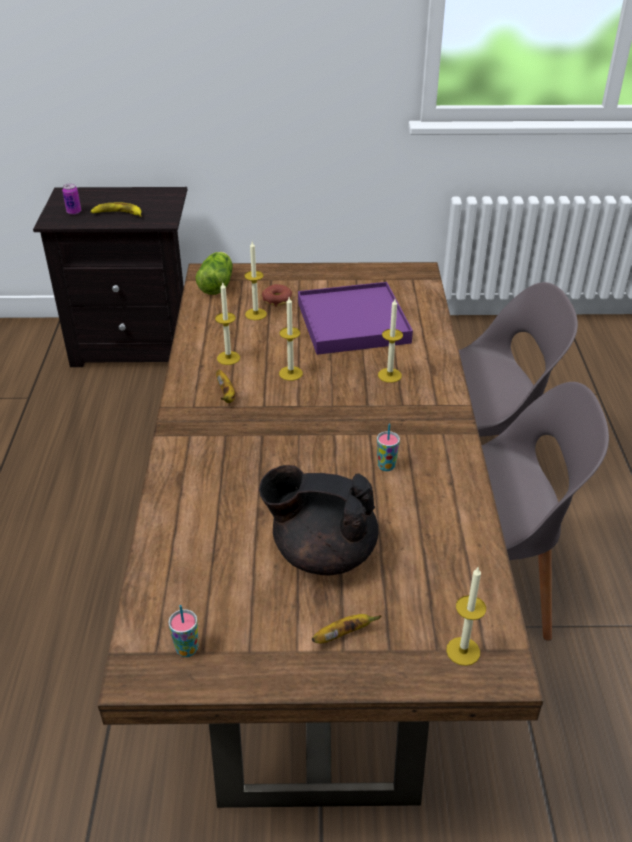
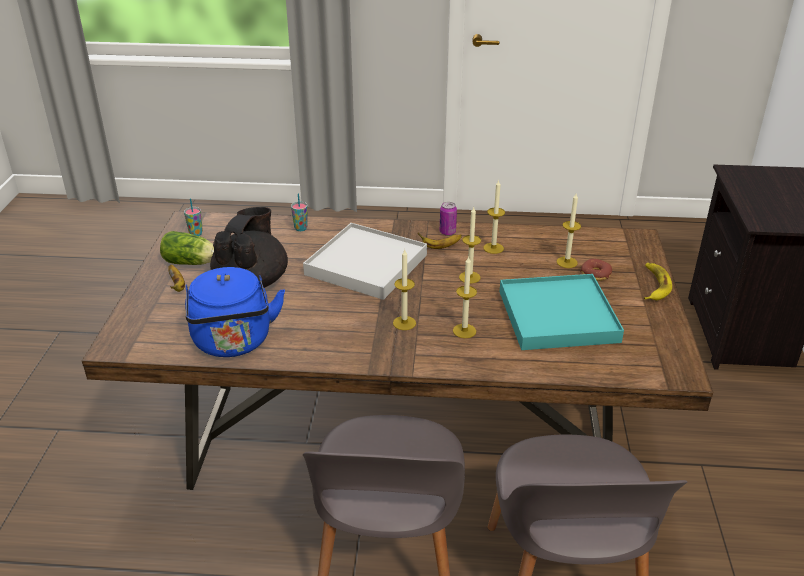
camera: 95 degrees right, 5 degrees down
can [62,184,81,215] -> can moved to [440,202,457,236]
banana [91,202,142,217] -> banana moved to [644,263,672,300]
lettuce [196,252,233,295] -> lettuce moved to [160,231,214,265]
purple tray [298,282,413,355] -> turquoise tray [499,274,624,350]
cup [377,424,400,471] -> cup moved to [291,193,308,231]
candle [446,567,486,666] -> candle moved to [393,250,416,330]
none -> blue kettle [185,267,285,357]
none -> white tray [303,223,427,300]

